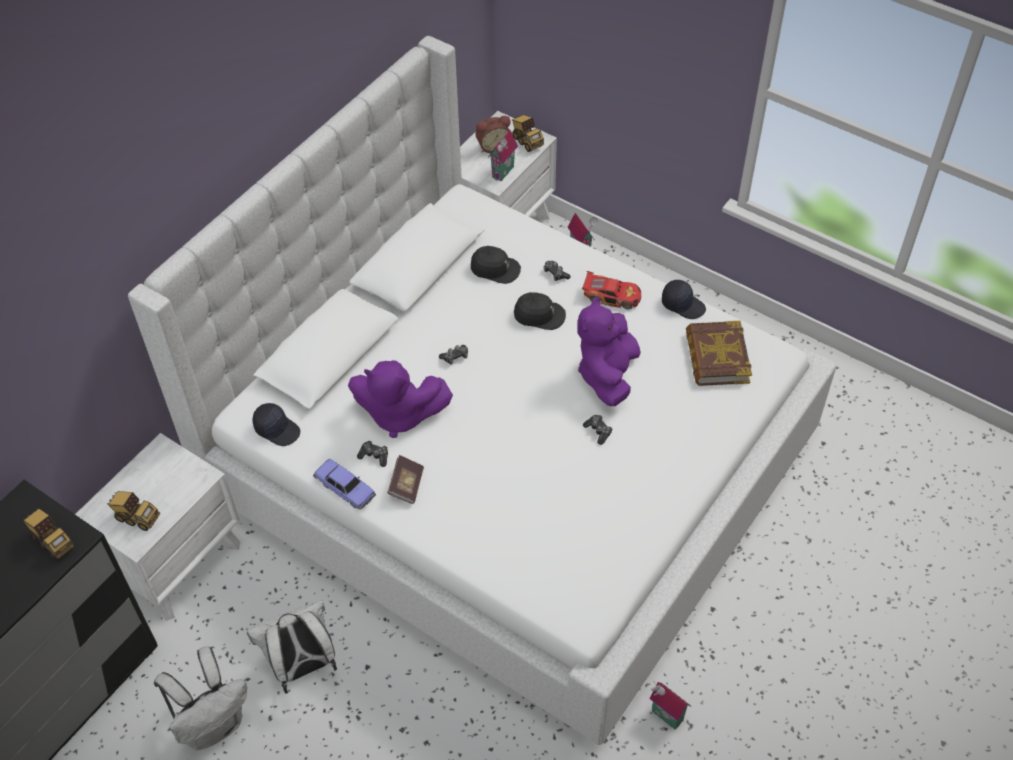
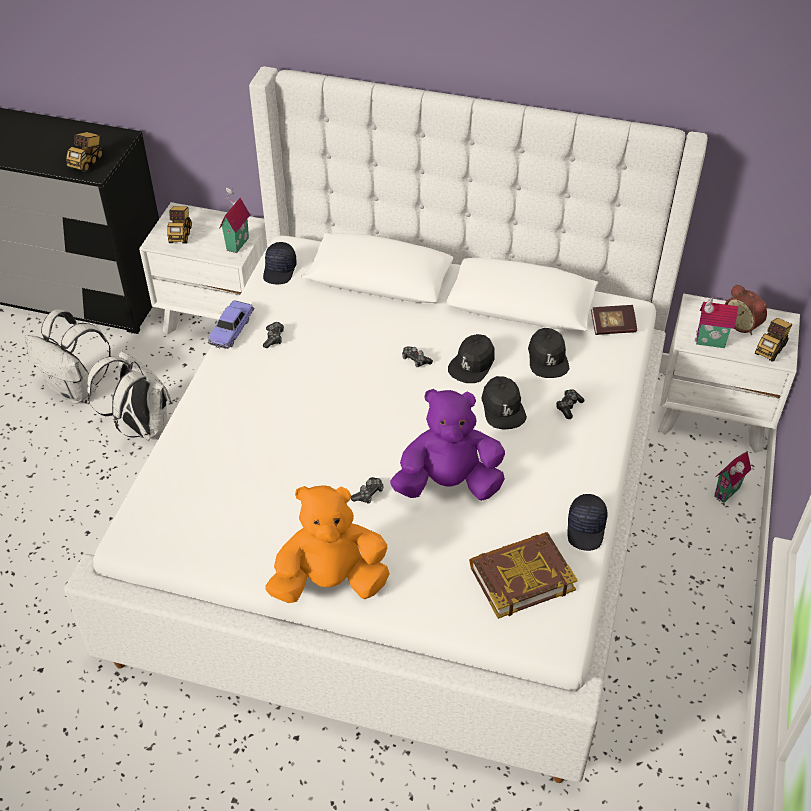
camera: 70 degrees right, 5 degrees down
purple plush toy [348,360,453,438] -> none
book [388,455,424,504] -> book moved to [591,305,637,335]
toy car [582,271,641,309] -> none
toy house [649,681,691,730] -> toy house moved to [219,187,250,253]
none -> orange plush toy [265,485,390,603]
none -> black cap [448,334,495,383]

